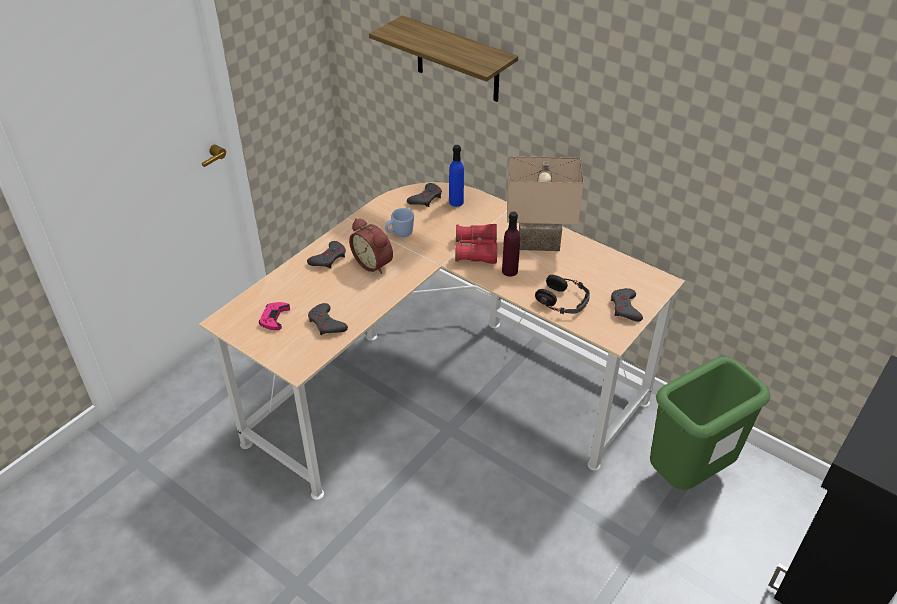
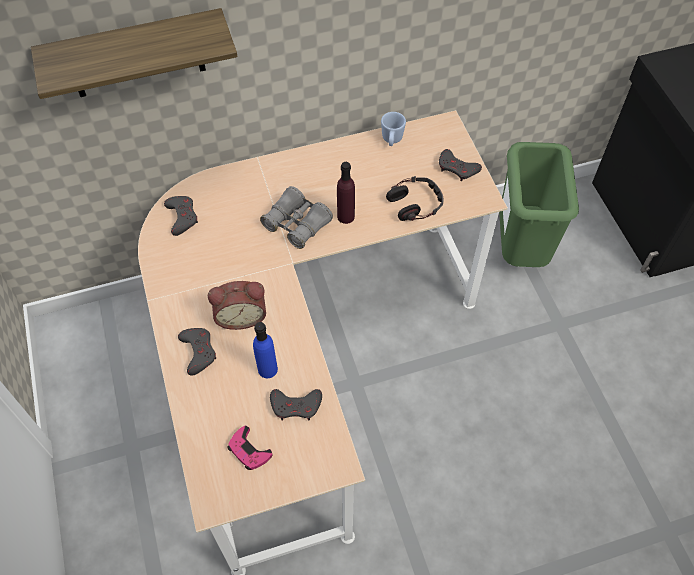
camera: 55 degrees left, 15 degrees up
blue mug [385,208,414,237] -> blue mug moved to [381,112,406,146]
blue bottle [449,145,464,207] -> blue bottle moved to [253,322,278,378]
red binoculars [455,224,497,264] -> grey binoculars [260,186,333,249]
beige table lamp [507,156,583,251] -> none

